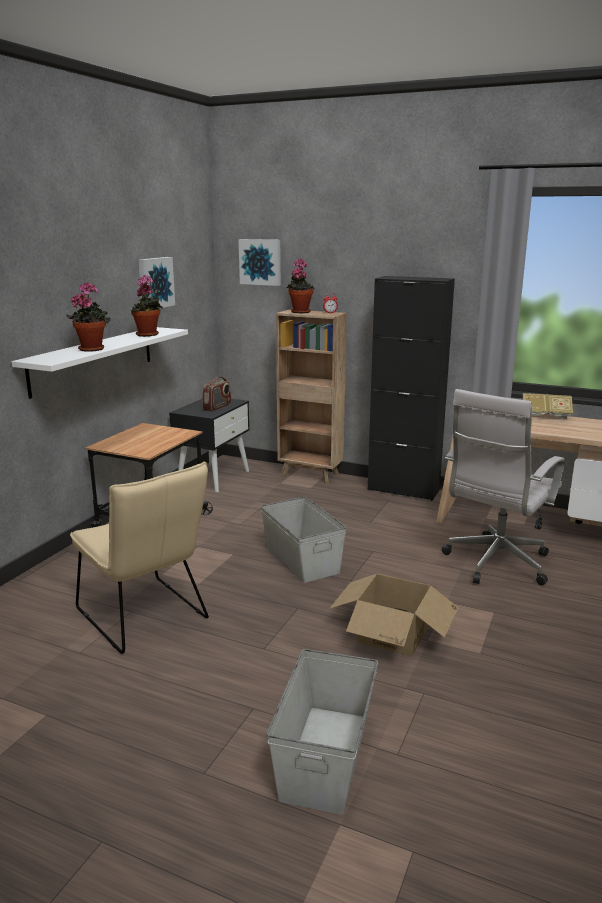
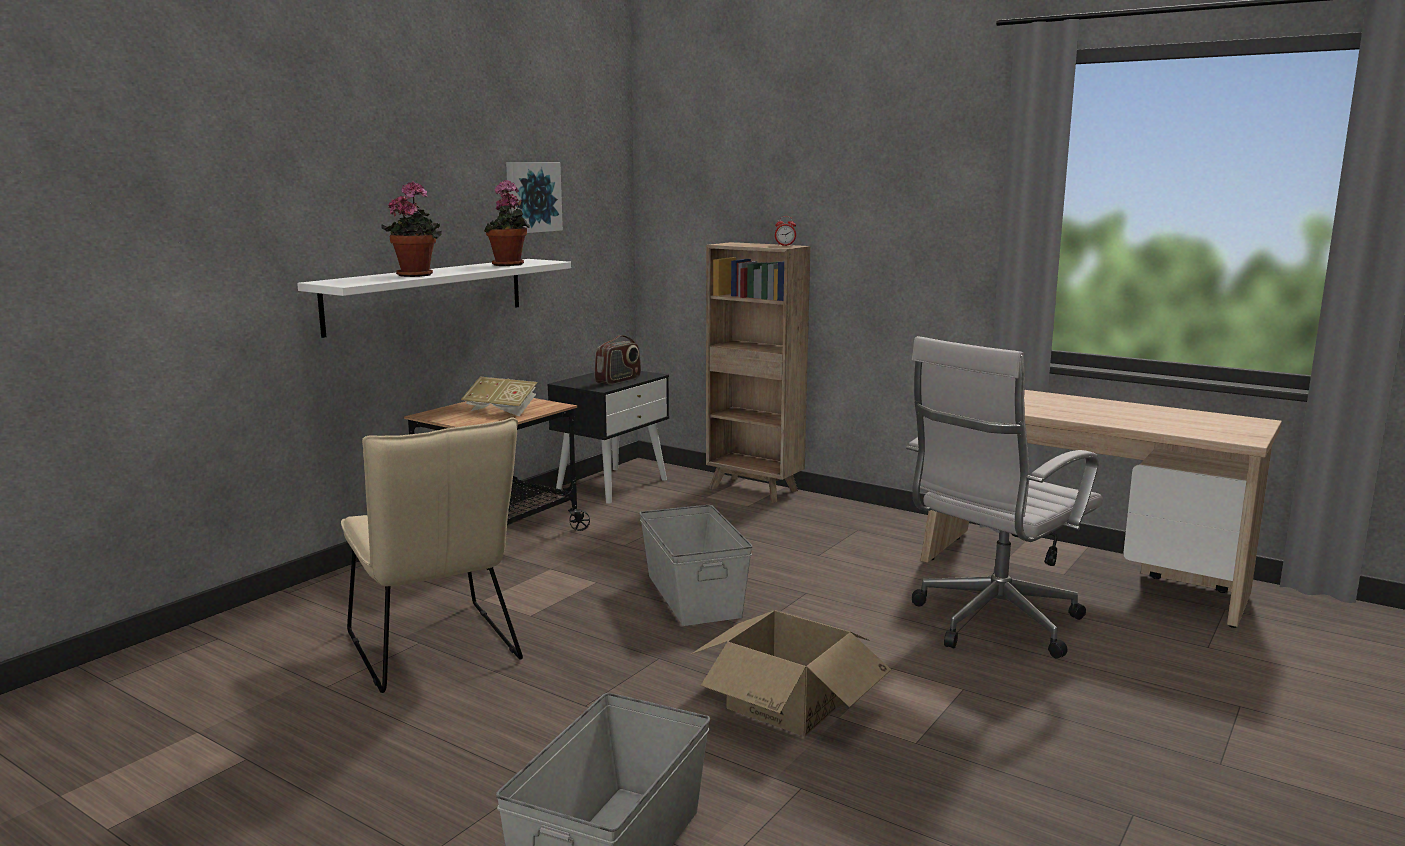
camera: 10 degrees right, 5 degrees down
picture [239,239,281,286] -> none
potted plant [287,259,314,313] -> none
black cabinet [368,276,455,501] -> none
book [523,393,573,420] -> book moved to [461,377,538,416]

